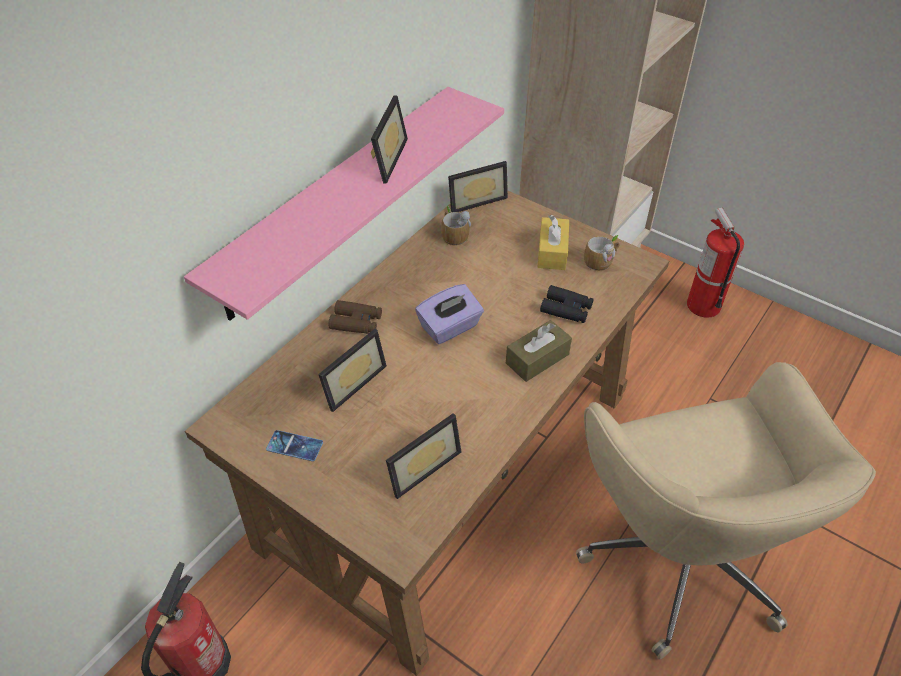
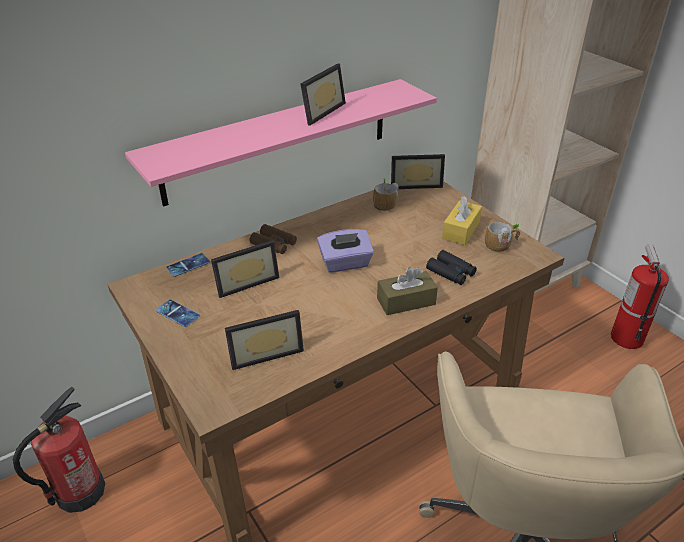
camera: 20 degrees right, 10 degrees down
none -> phone [166,253,210,277]

